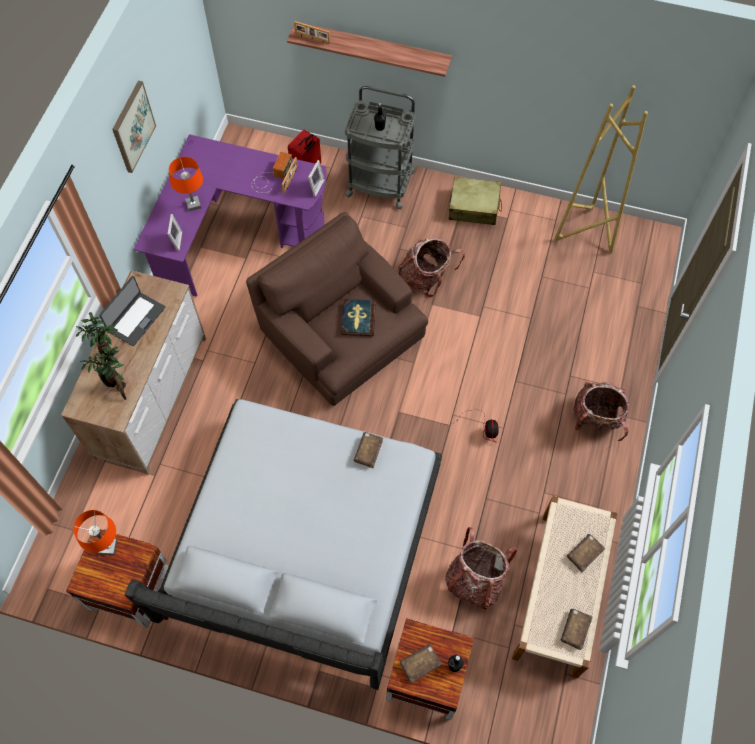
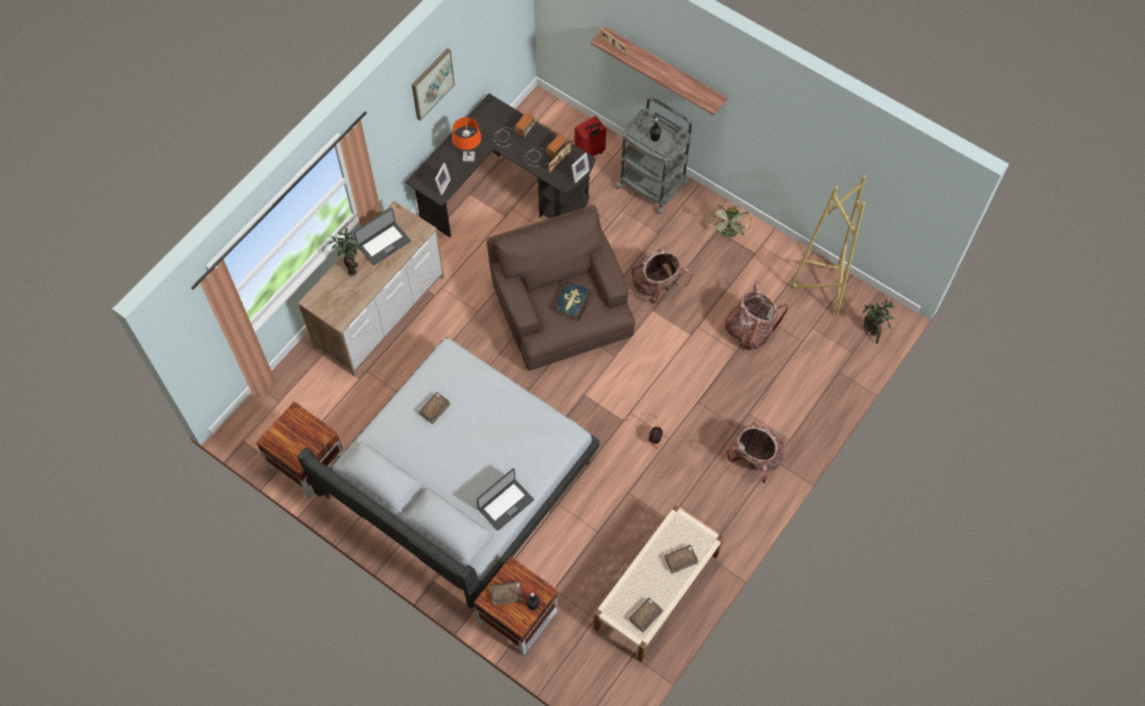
camera: 20 degrees right, 0 degrees up
orange table lamp [73,510,118,555] -> none
potted plant [80,344,126,400] -> potted plant moved to [863,299,894,344]
purple desk [133,134,327,297] -> black desk [405,93,596,237]
brown book [354,432,383,468] -> brown book moved to [419,392,450,424]
backpack [445,527,517,609] -> backpack moved to [725,281,788,350]
beige suitcase [449,177,502,225] -> green fan [709,203,752,238]
none -> laptop [476,468,534,531]
none -> radio [494,112,535,147]

